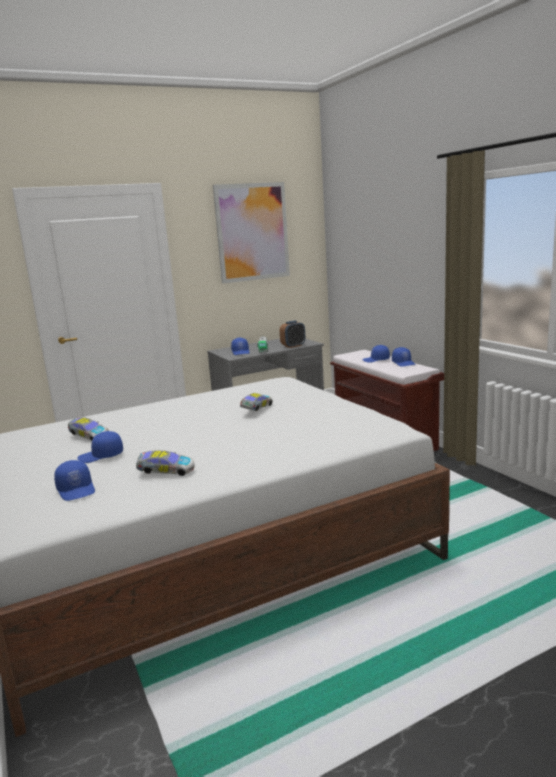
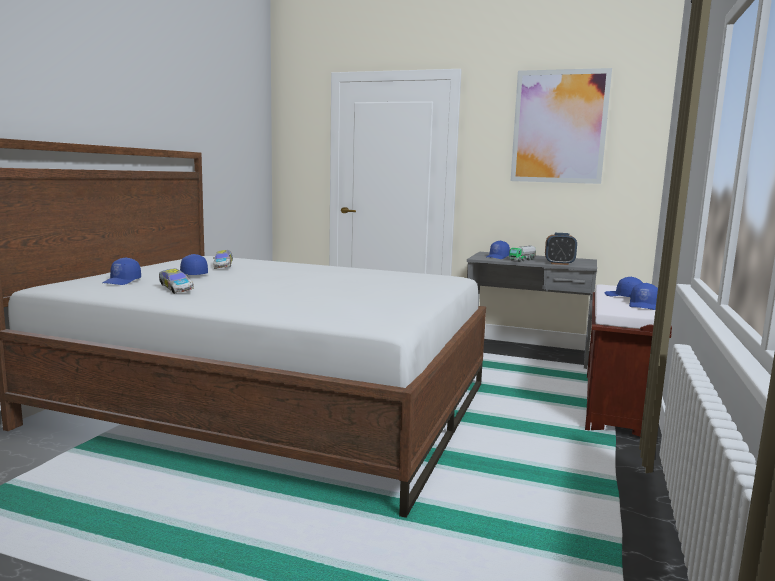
camera: 45 degrees right, 5 degrees down
toy car [240,393,273,411] -> none

